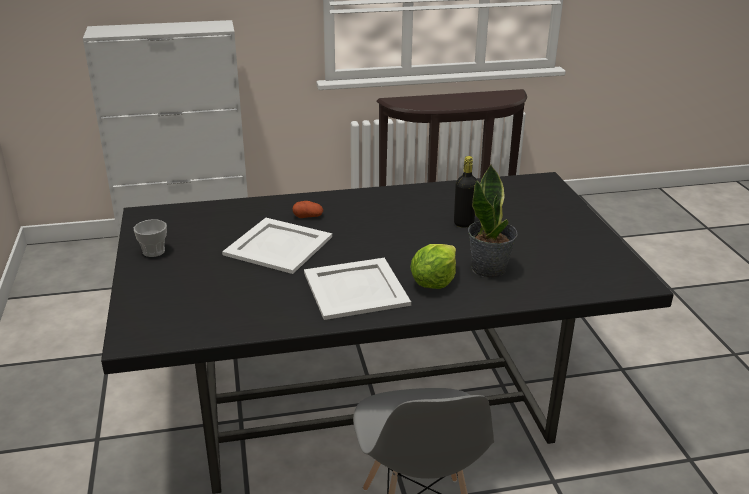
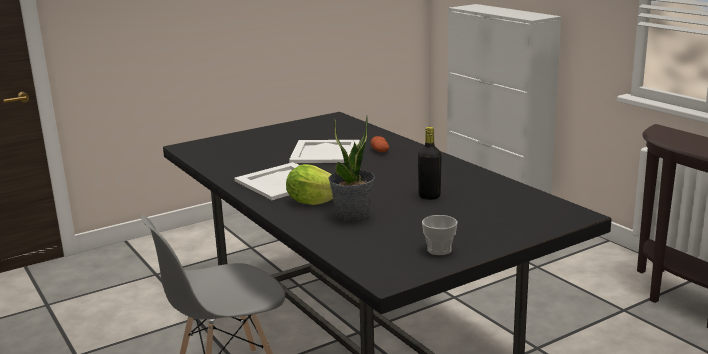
camera: 70 degrees right, 10 degrees down
cup [134,219,167,257] -> cup moved to [422,215,457,255]

